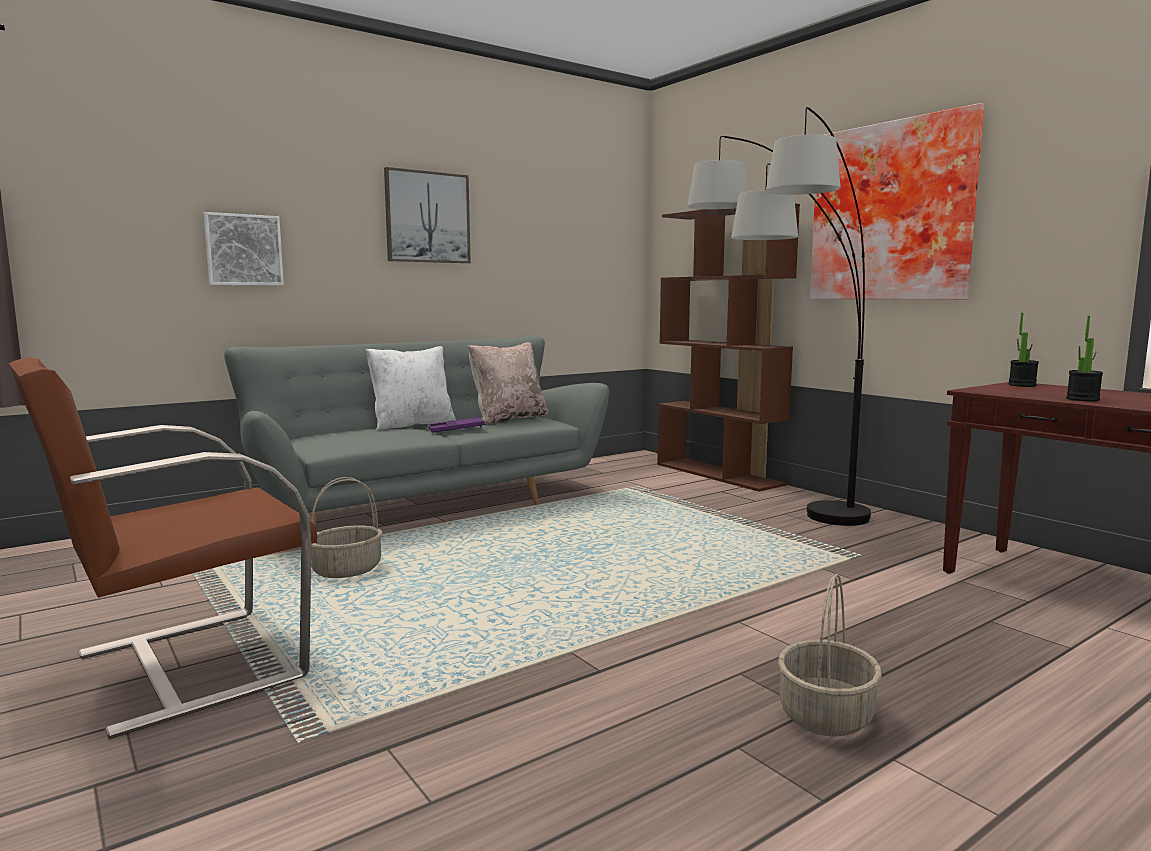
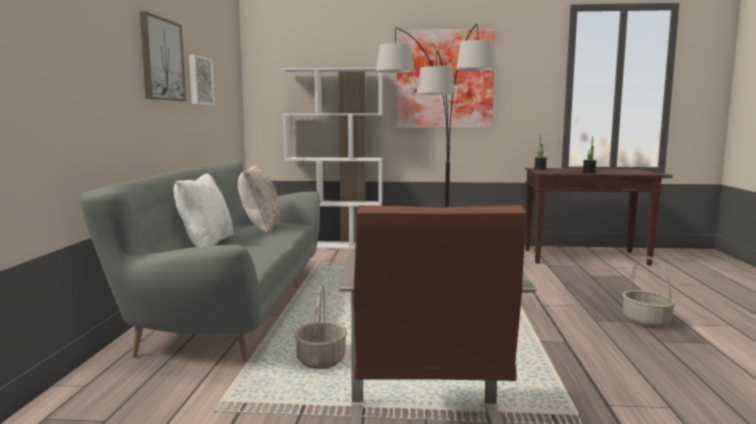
camera: 50 degrees left, 0 degrees up
picture [204,212,284,286] -> picture moved to [189,55,215,105]
purple tray [428,417,485,432] -> none
brown bookcase [657,203,800,492] -> white bookcase [281,67,383,249]

